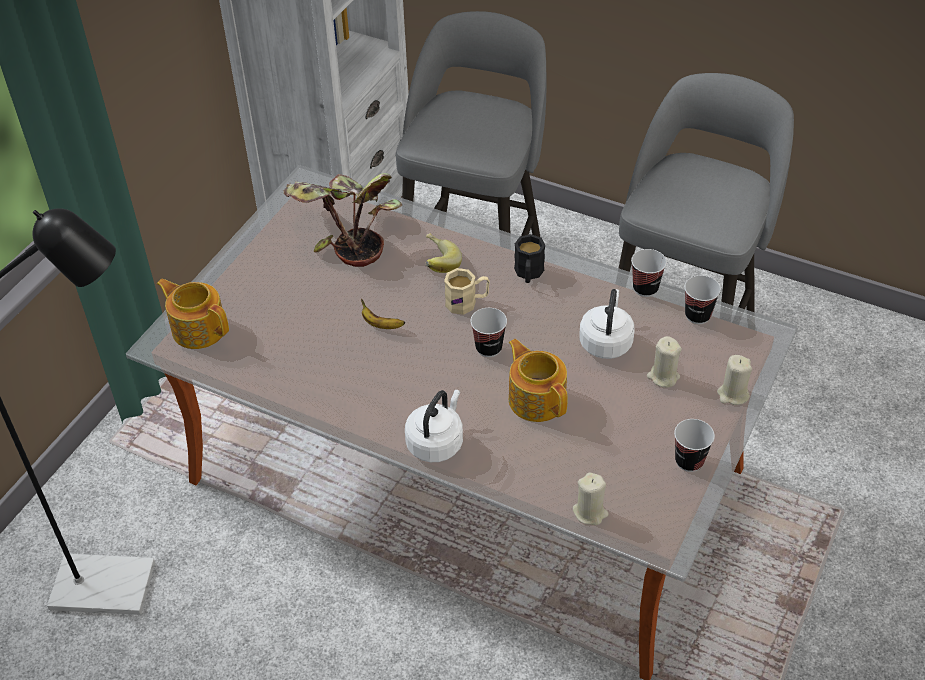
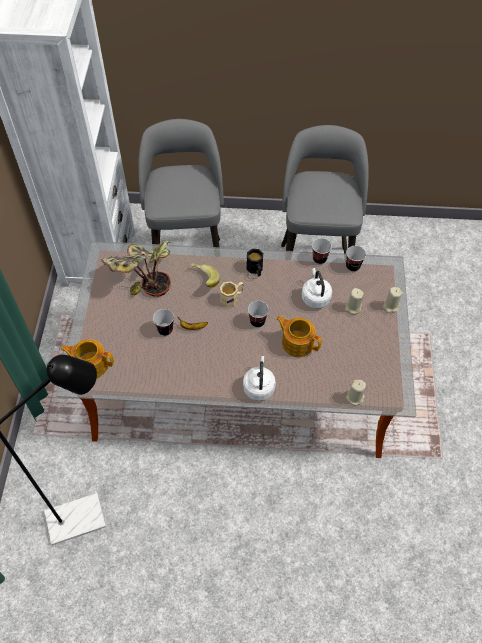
camera: 25 degrees left, 10 degrees up
cup [674,419,715,472] -> cup moved to [153,309,174,336]

